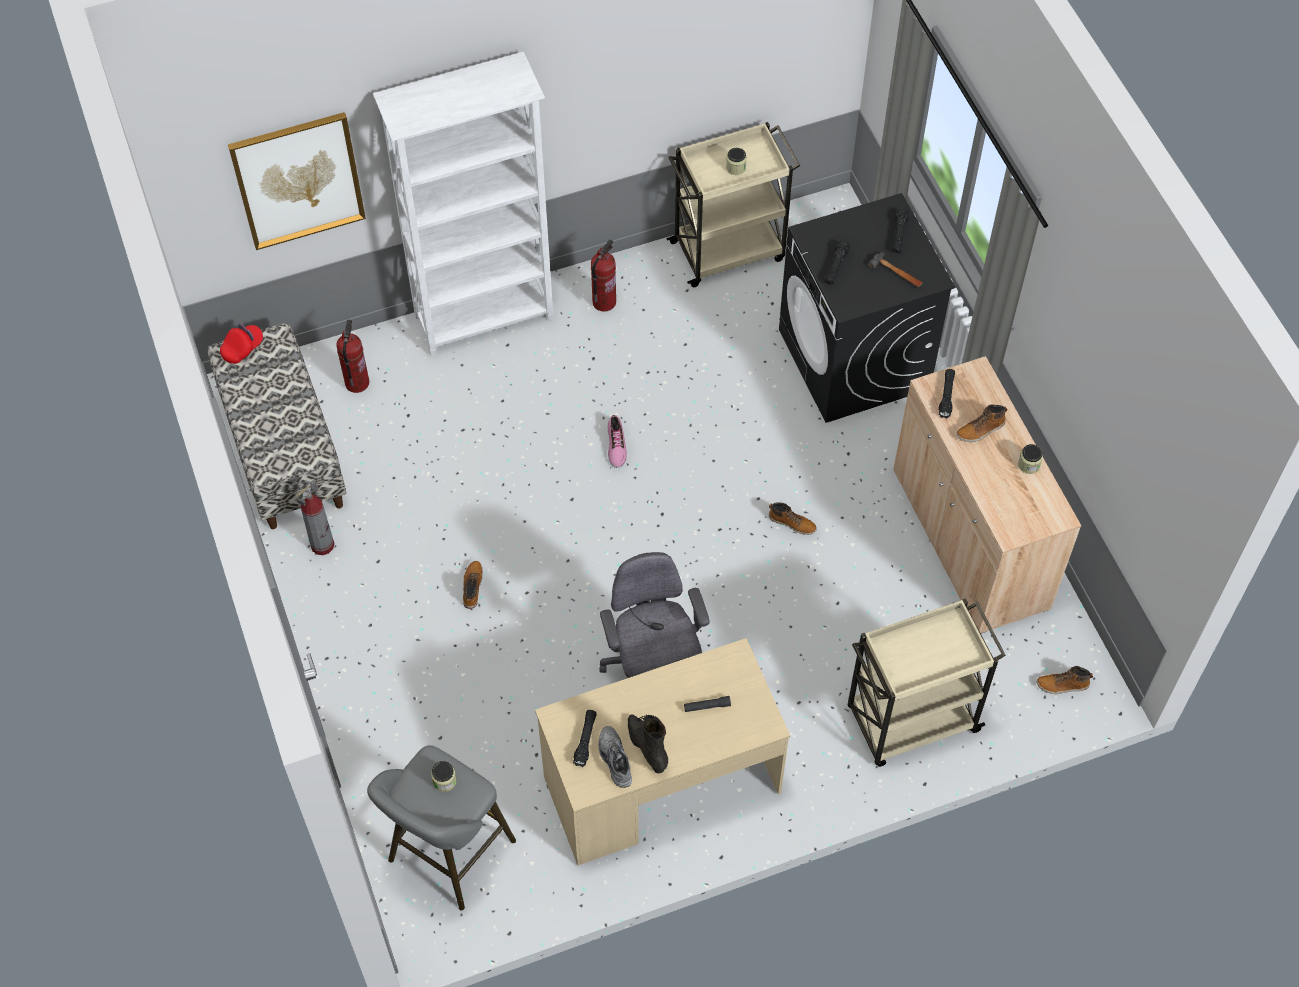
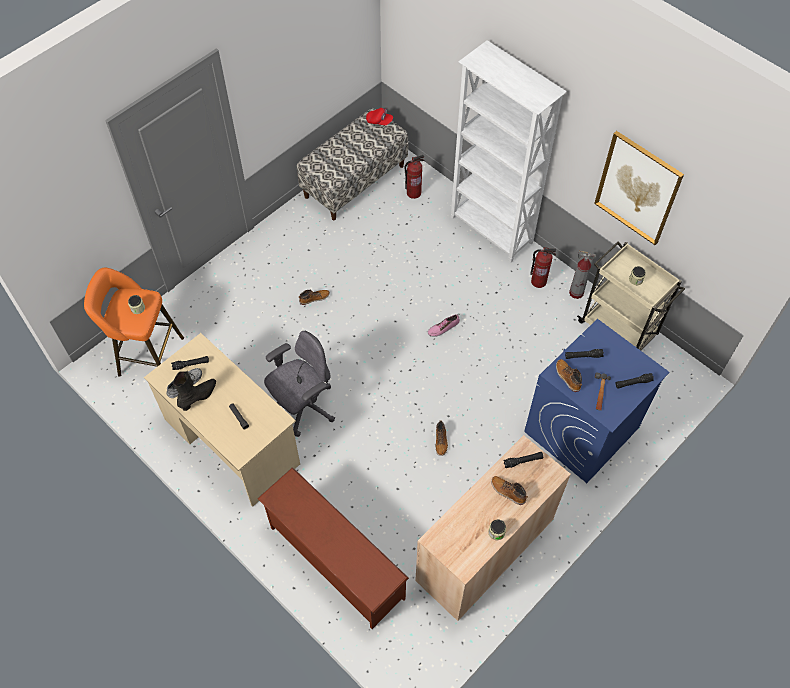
camera: 65 degrees right, 0 degrees up
picture [228,112,366,250] -> picture moved to [594,131,684,245]
fire extinguisher [296,480,335,555] -> fire extinguisher moved to [569,250,596,299]
grey stool [367,745,516,910] -> orange stool [84,268,184,377]
black washing machine [779,193,955,423] -> blue washing machine [524,319,670,483]
beige cart [848,598,1006,767] -> brown shoe rack [257,467,409,629]
boot [1037,666,1093,694] -> boot moved to [556,359,582,392]

